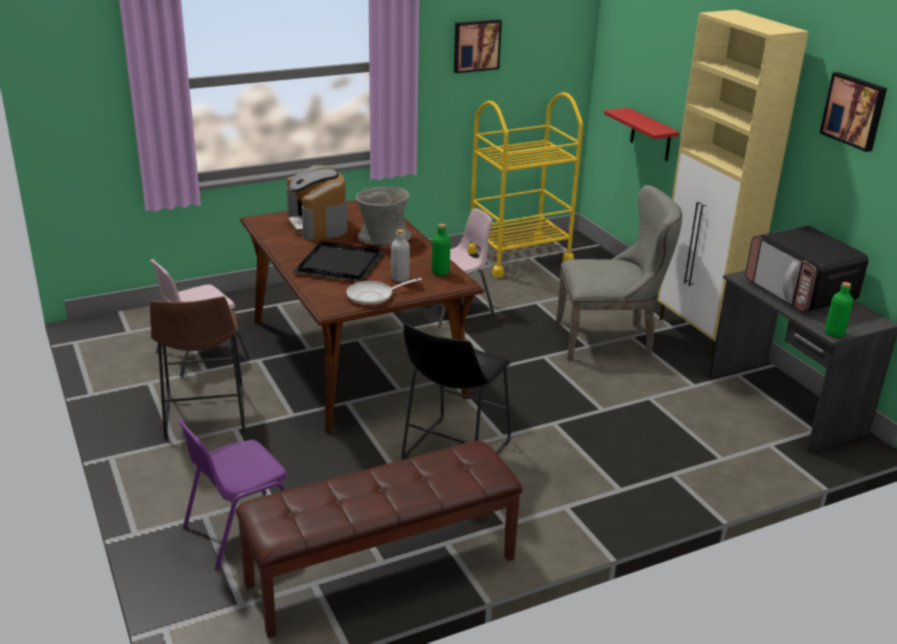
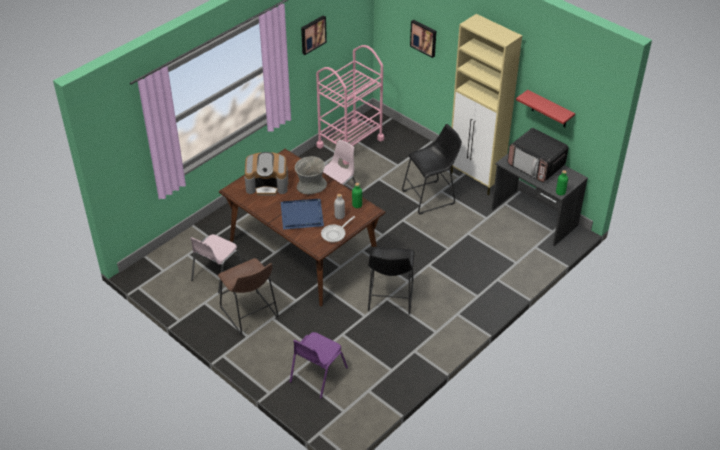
camera: 20 degrees left, 15 degrees up
brown bench [235,441,522,638] -> none
coffee machine [286,165,347,240] -> coffee machine turned 45 degrees counterclockwise [245,152,288,195]
black tray [293,241,385,282] -> blue tray [281,199,324,229]
yellow cart [467,92,583,278] -> pink cart [316,45,384,165]
grey chair [556,185,682,360] -> black stool [402,124,462,215]
red shelf [604,107,680,161] -> red shelf moved to [516,90,575,128]
picture [820,72,887,152] -> picture moved to [410,20,436,58]

